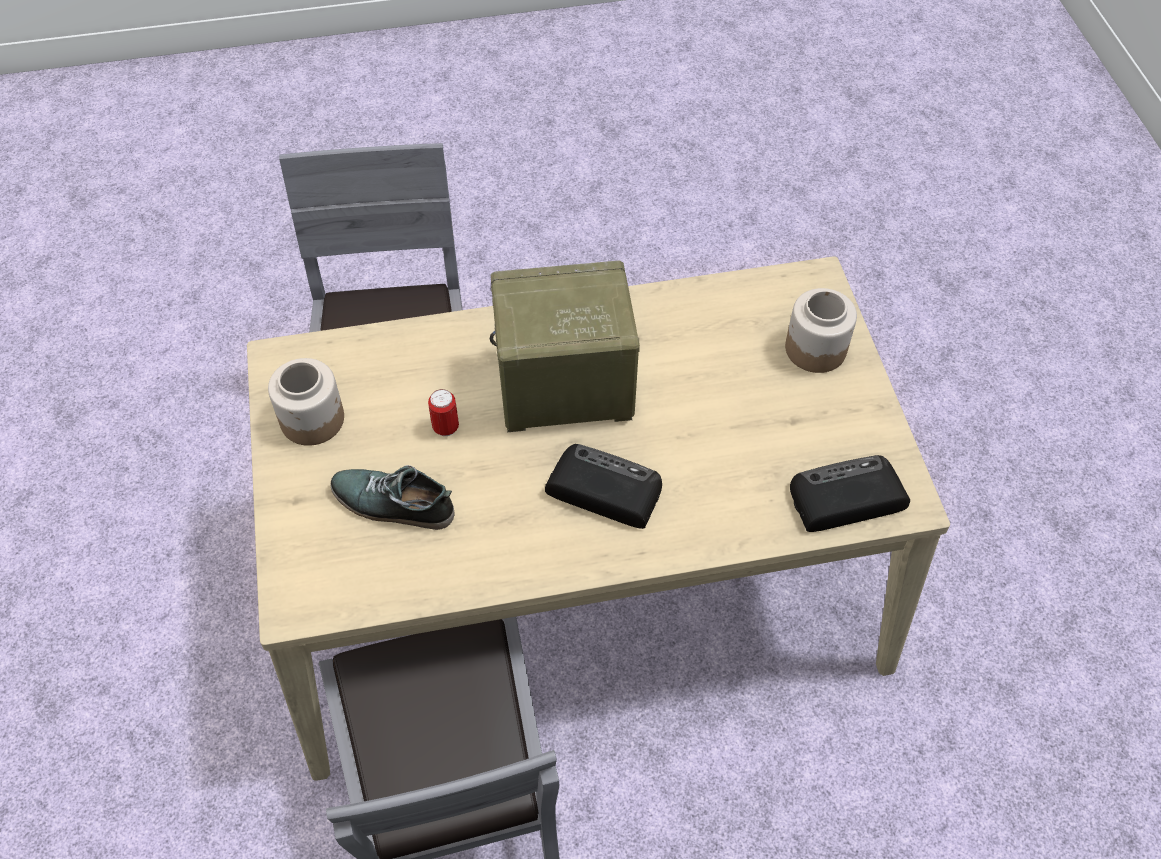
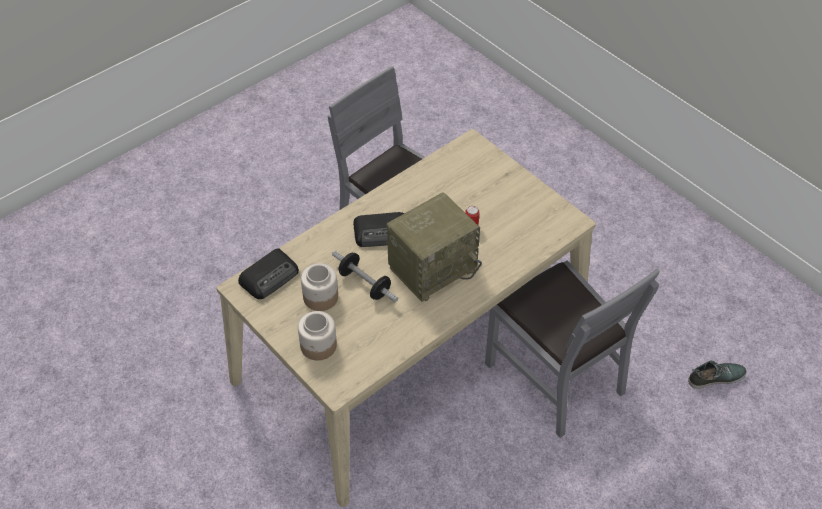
camera: 150 degrees right, 5 degrees down
jar [268,358,344,446] -> jar moved to [301,263,338,311]
shoe [331,465,455,530] -> shoe moved to [688,360,747,389]
none -> dumbbell [332,251,398,302]

